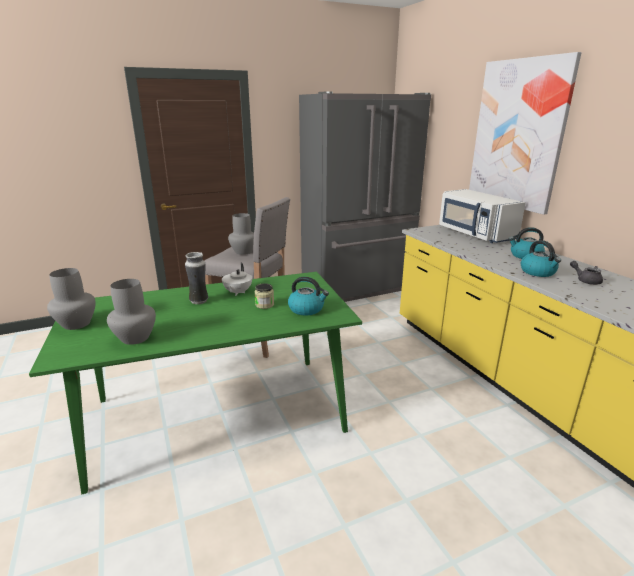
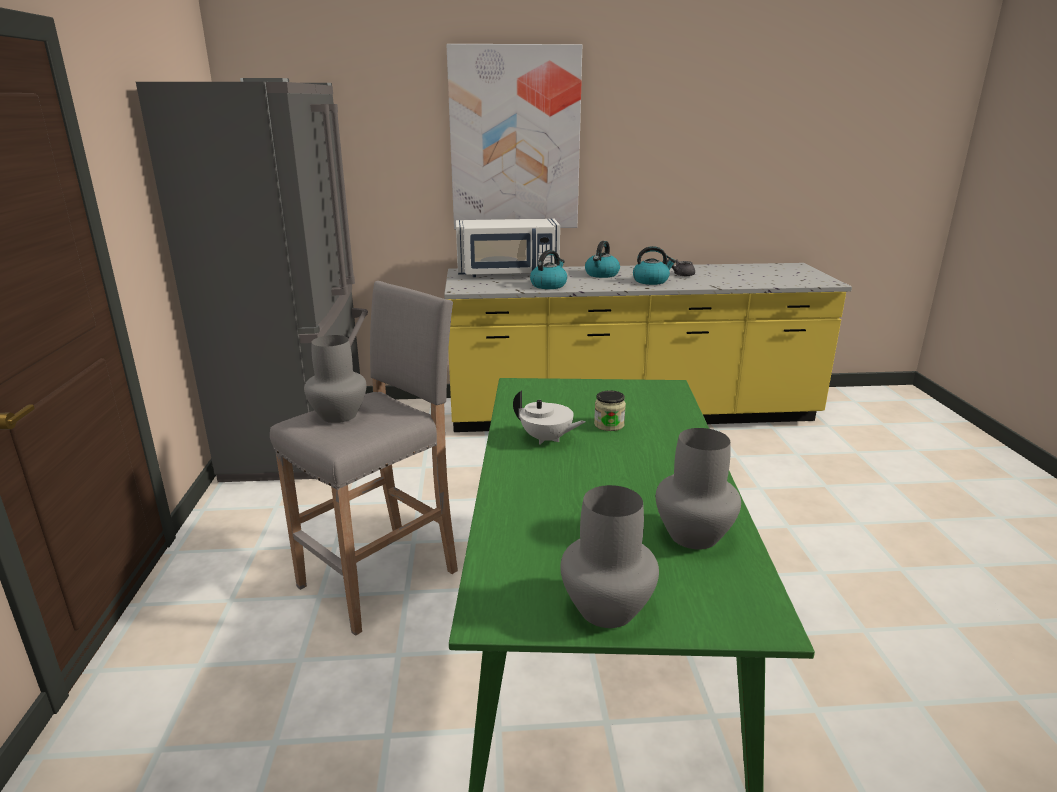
camera: 70 degrees left, 0 degrees up
vase [185,252,208,304] -> none
kettle [288,277,329,315] -> kettle moved to [530,250,567,289]

